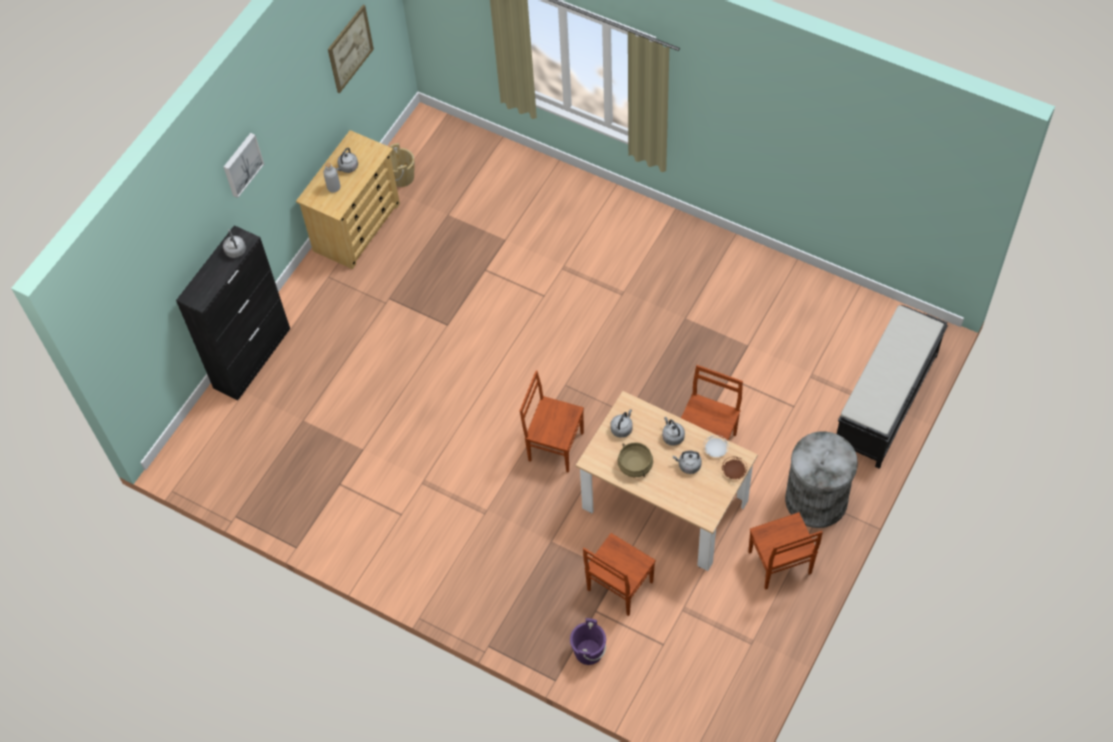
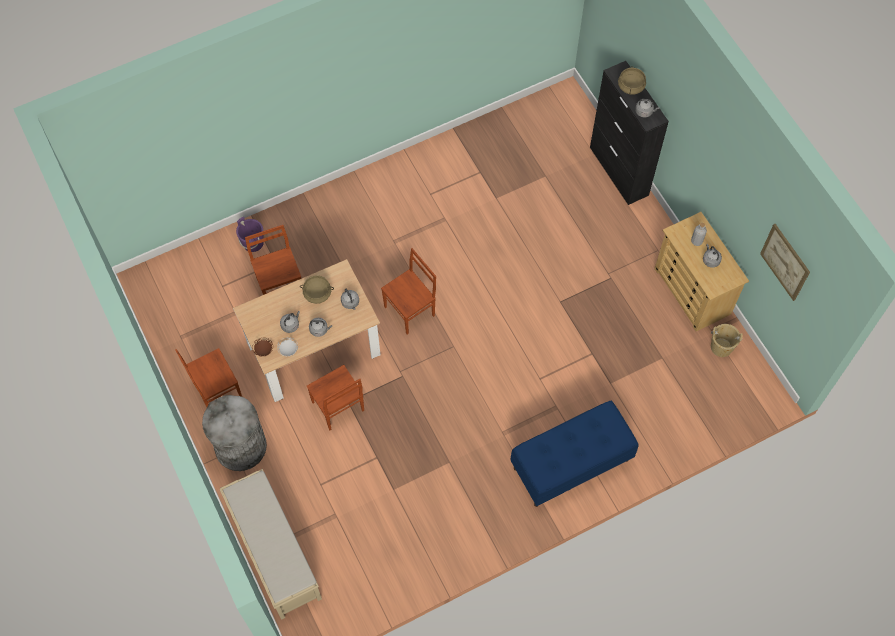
camera: 120 degrees right, 5 degrees up
picture [224,133,264,198] -> none
brown chair [749,512,823,590] -> brown chair turned 45 degrees counterclockwise [175,348,242,407]
black bench [837,305,948,469] -> beige bench [219,469,322,620]
none -> blue bench [510,400,639,507]
none -> beige cooking pot [618,66,646,95]

